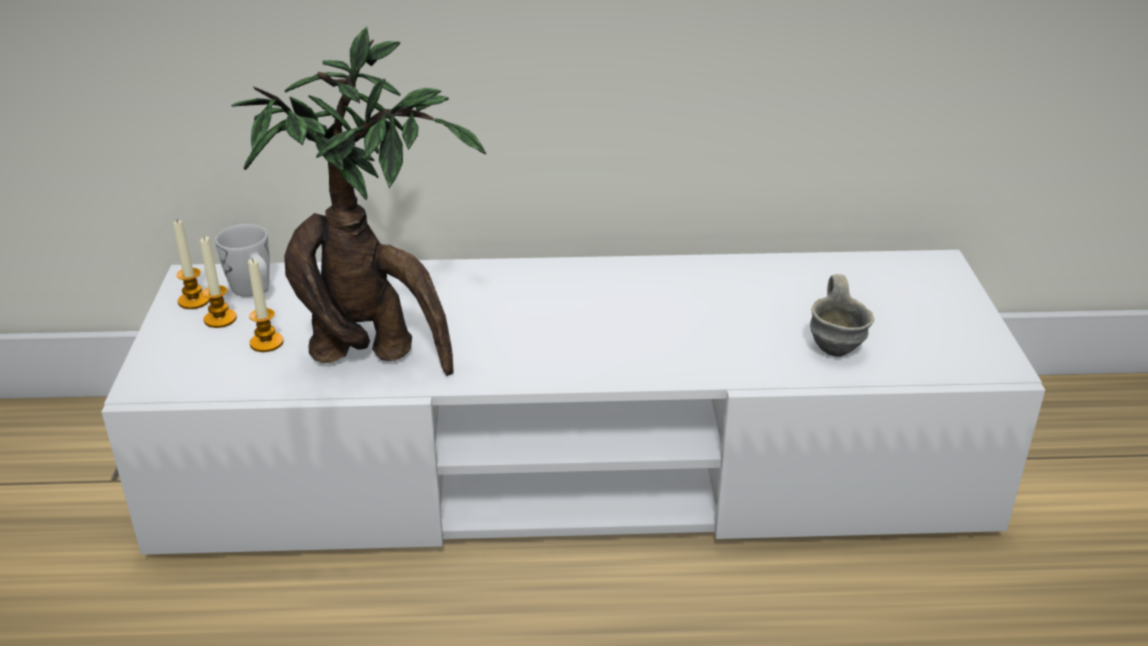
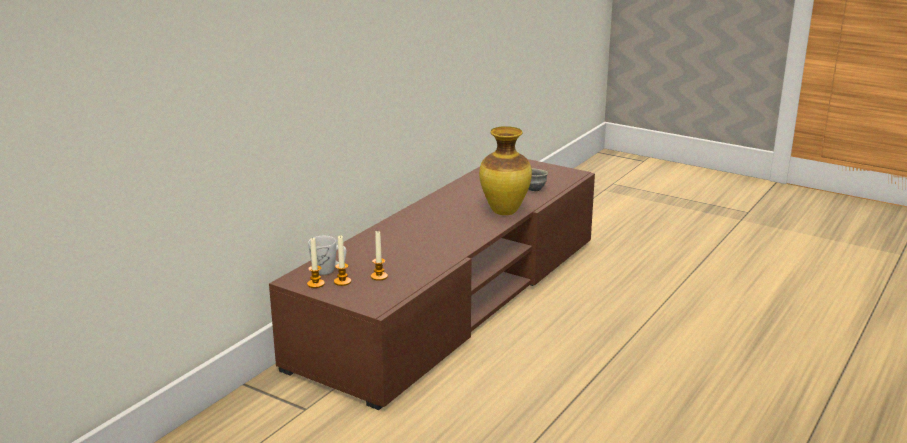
camera: 55 degrees left, 10 degrees down
white tv stand [102,250,1045,555] -> brown tv stand [269,159,595,410]
potted plant [231,26,486,376] -> none
none -> vase [479,126,532,215]

